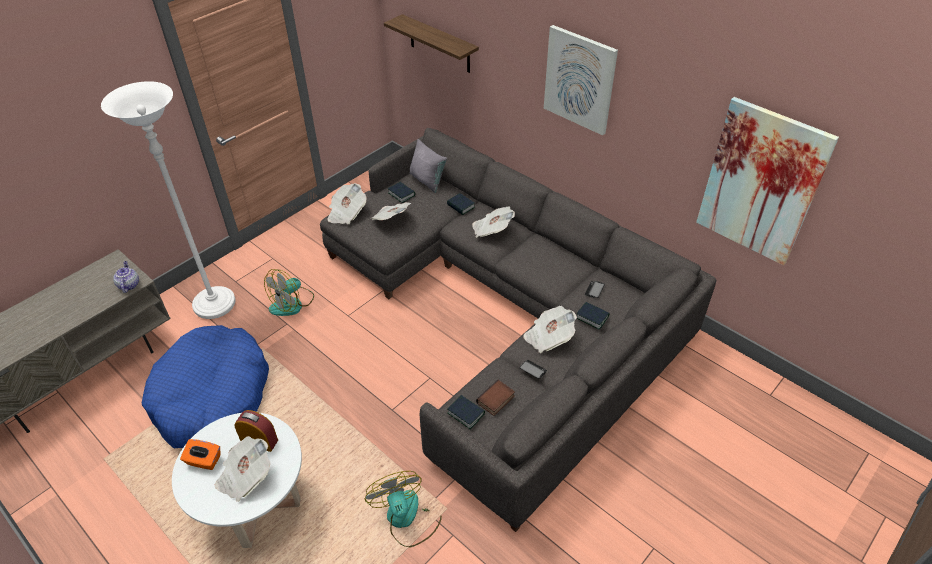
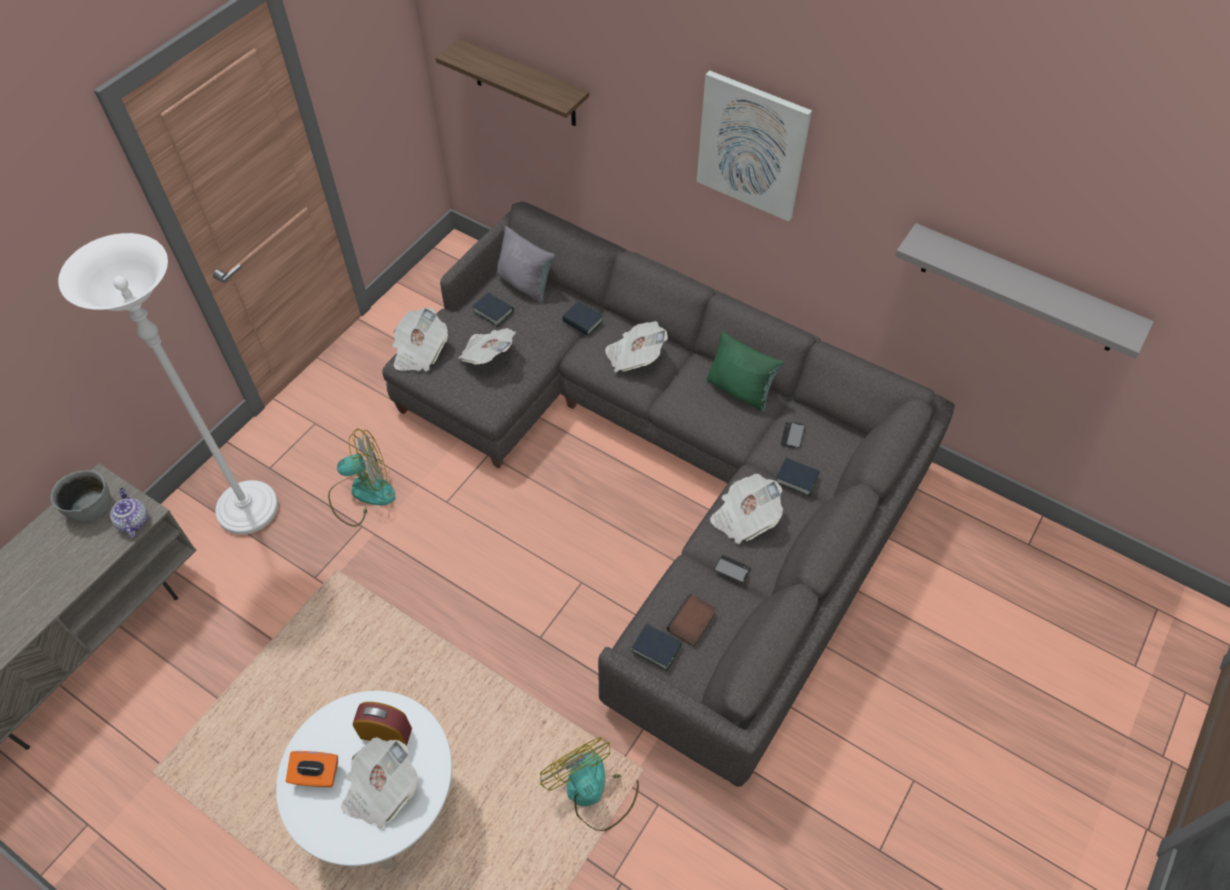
camera: 10 degrees left, 10 degrees up
blue dog bed [142,325,269,448] -> none
fan [264,269,314,316] -> fan turned 135 degrees counterclockwise [328,428,395,527]
picture [696,97,839,265] -> grey shelf [895,223,1154,358]
none -> grey bowl [51,471,111,524]
none -> green pillow [706,331,784,412]

